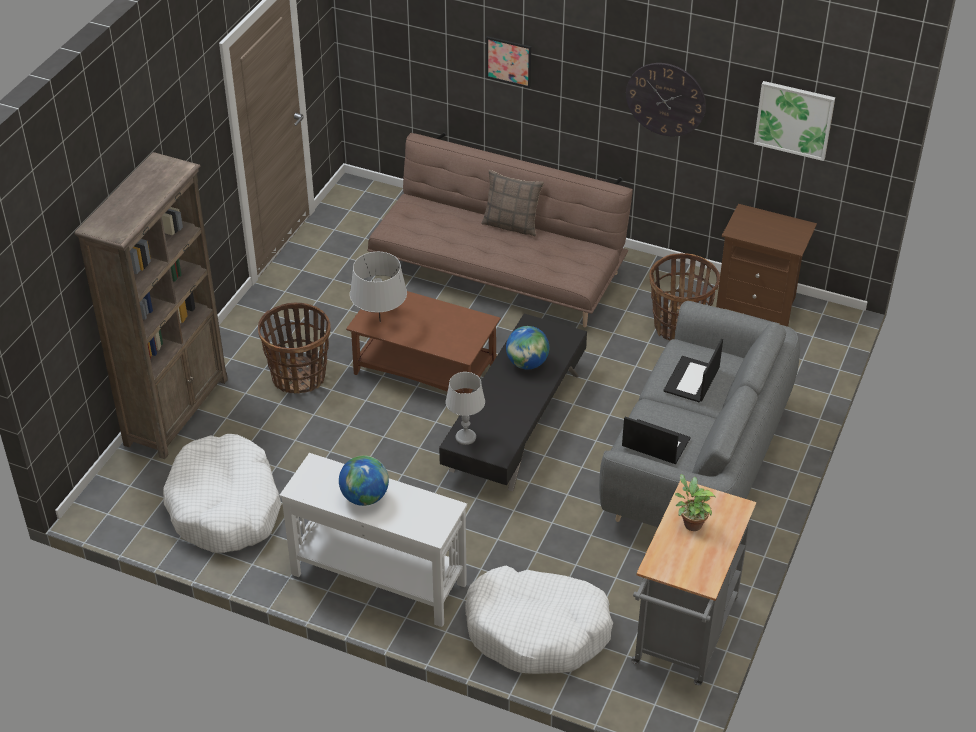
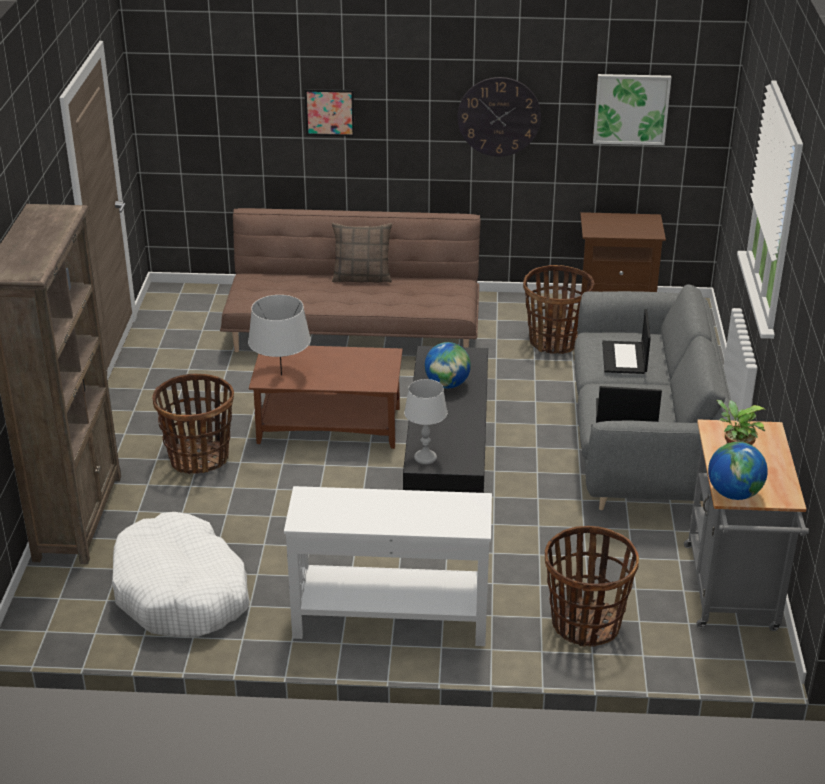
camera: 20 degrees left, 10 degrees down
globe [339,455,389,506] -> globe moved to [708,442,768,500]
white dog bed [465,566,613,674] -> basket [545,526,639,646]

